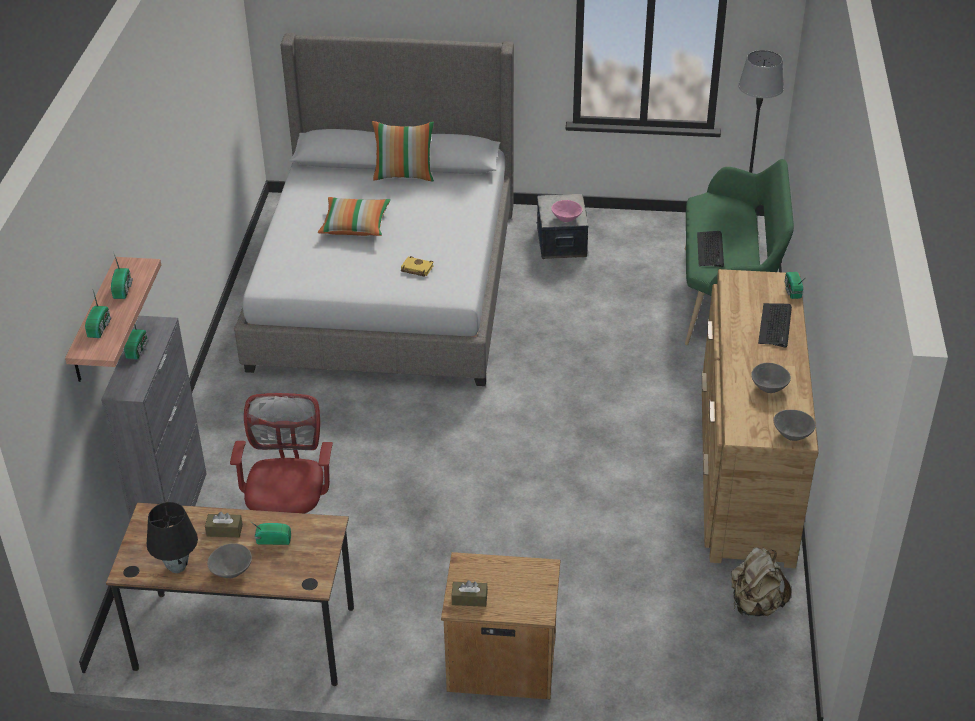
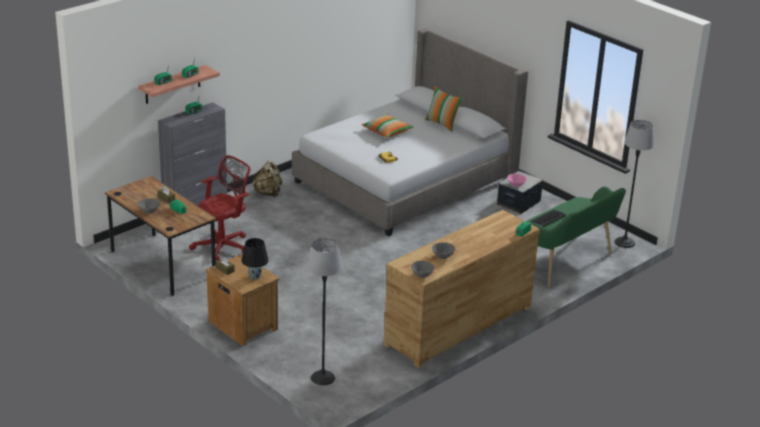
camera: 40 degrees right, 10 degrees down
black table lamp [147,502,198,573] -> black table lamp moved to [242,238,269,280]
beige backpack [731,547,791,616] -> beige backpack moved to [252,160,282,197]
keyboard [758,303,792,347] -> none
none -> floor lamp [307,238,343,386]

